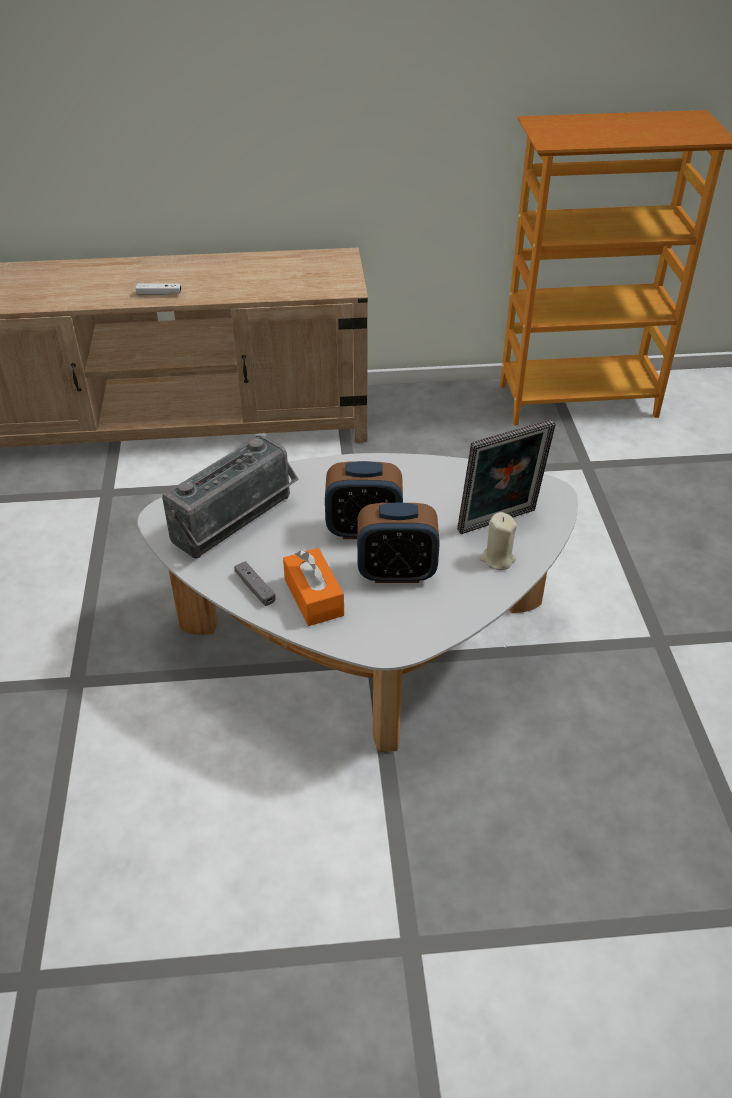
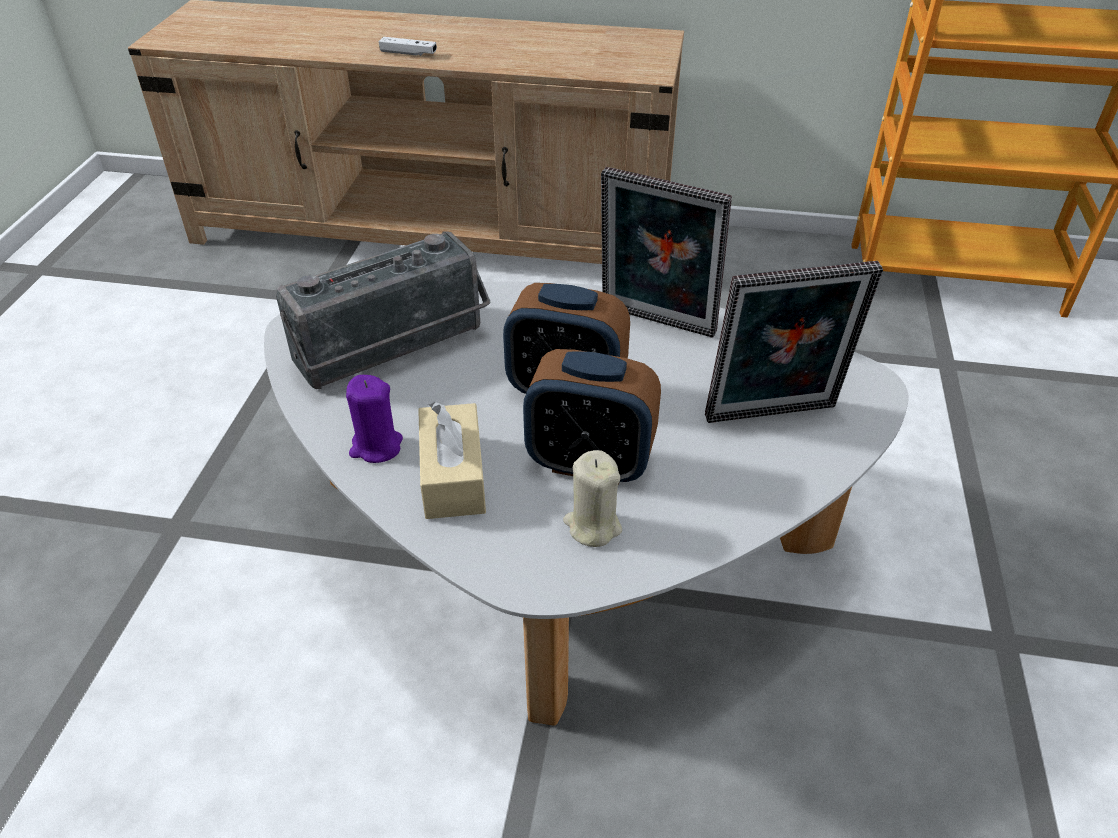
camera: 15 degrees right, 0 degrees up
grey game controller [234,561,275,606] -> purple candle [346,375,403,463]
orange tissue box [283,548,344,626] -> beige tissue box [418,402,486,519]
beige candle [479,512,518,570] -> beige candle moved to [563,450,622,547]
none -> picture frame [601,167,732,338]

